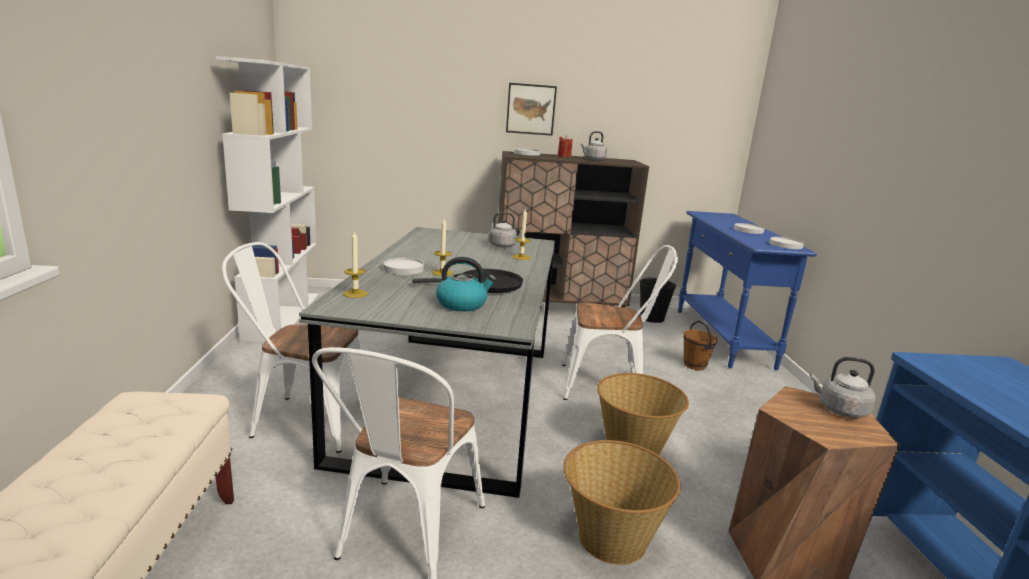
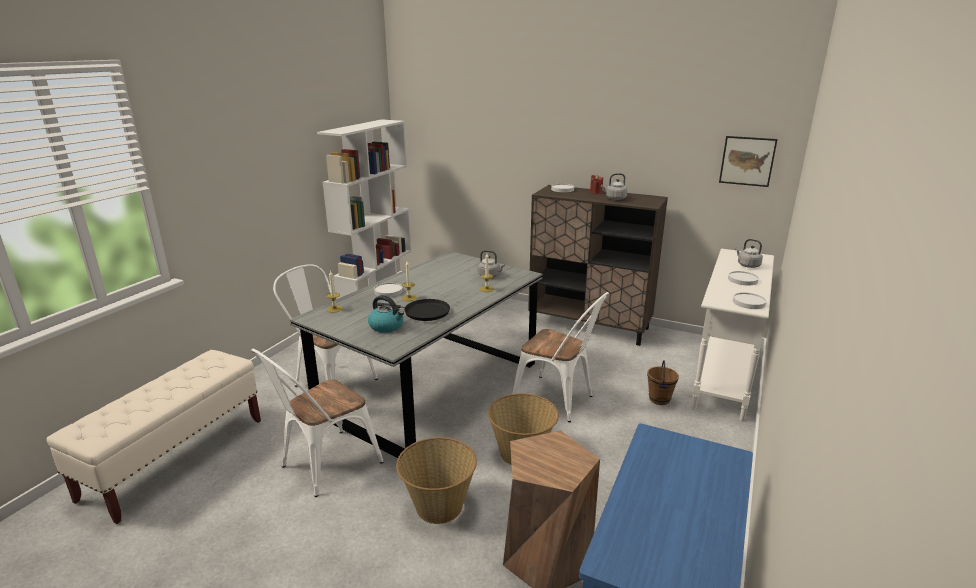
camera: 30 degrees right, 5 degrees up
picture [506,83,557,136] -> picture moved to [719,136,778,187]
black bucket [639,278,676,323] -> none
blue console table [678,211,817,370] -> white console table [691,249,774,421]
grey kettle [810,357,875,418] -> grey kettle moved to [735,239,763,268]

